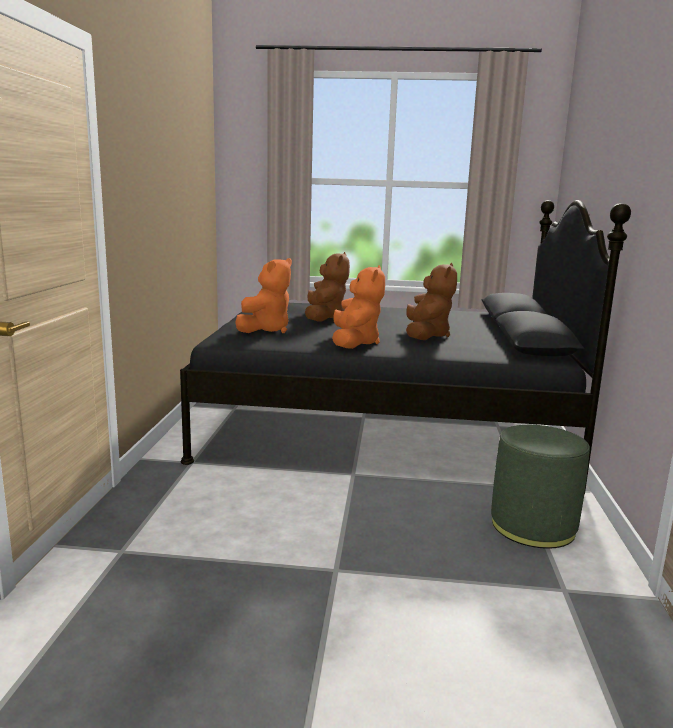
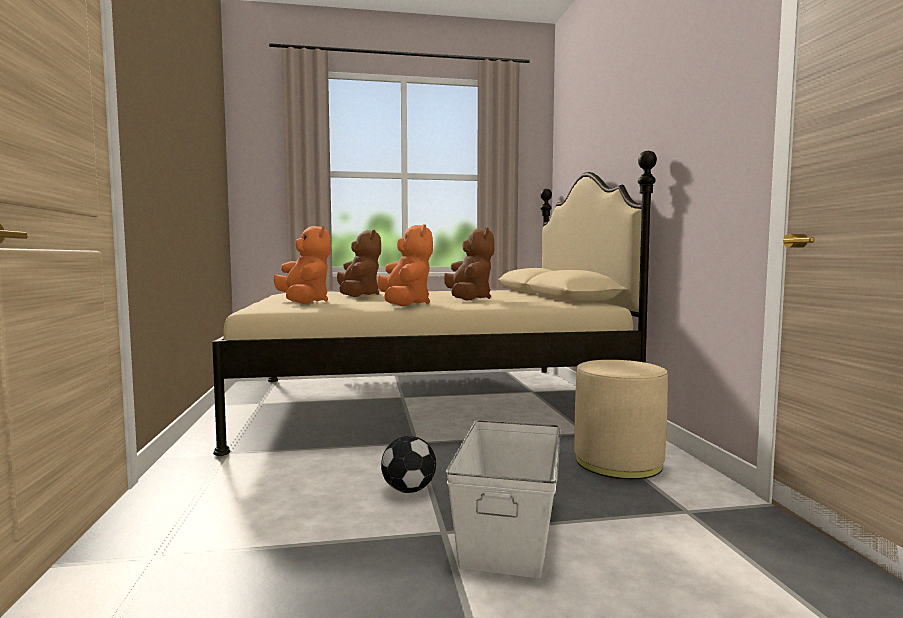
camera: 15 degrees left, 10 degrees down
black bed [180,200,631,494] -> beige bed [212,151,657,456]
orange plush toy [235,258,292,333] -> orange plush toy turned 45 degrees counterclockwise [273,226,331,304]
green ottoman [491,425,590,549] -> beige ottoman [574,360,668,479]
none -> football [381,436,436,493]
none -> white storage box [446,420,561,579]

